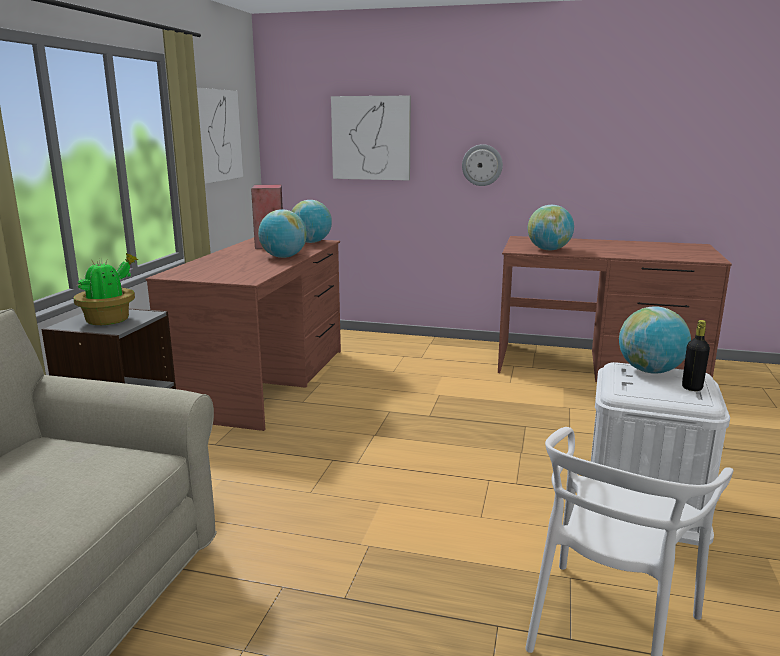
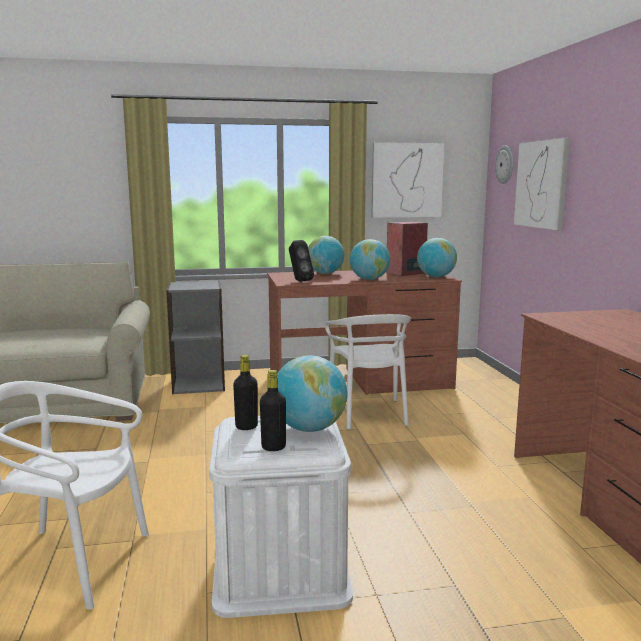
camera: 65 degrees right, 5 degrees down
potted plant [73,253,138,325] -> none
wall clock [462,144,503,186] -> wall clock moved to [495,146,513,184]
globe [528,205,574,250] -> globe moved to [308,236,344,274]
none -> black bottle [233,355,258,430]
none -> black speaker [289,240,314,282]
none -> white chair [325,314,411,430]

